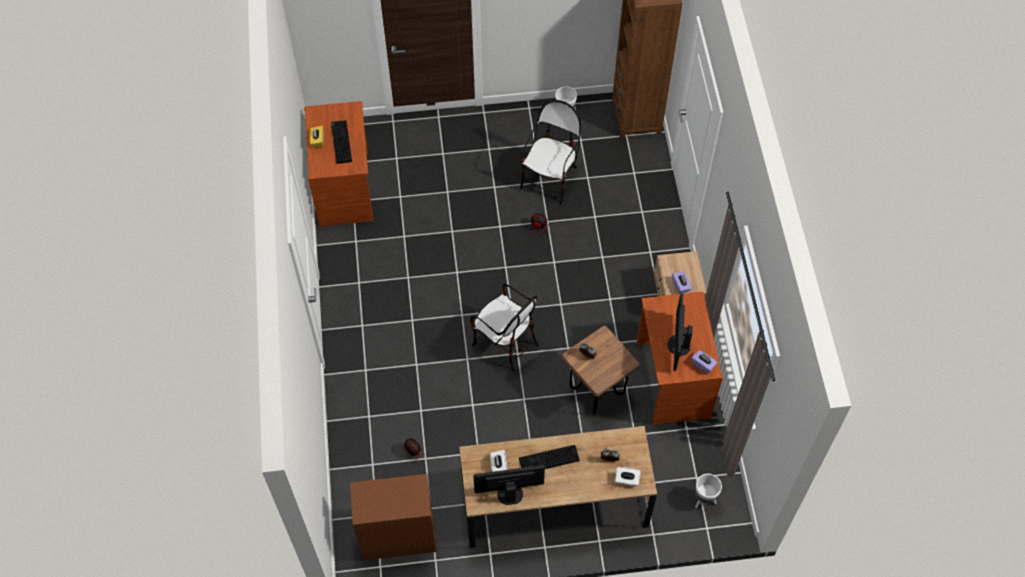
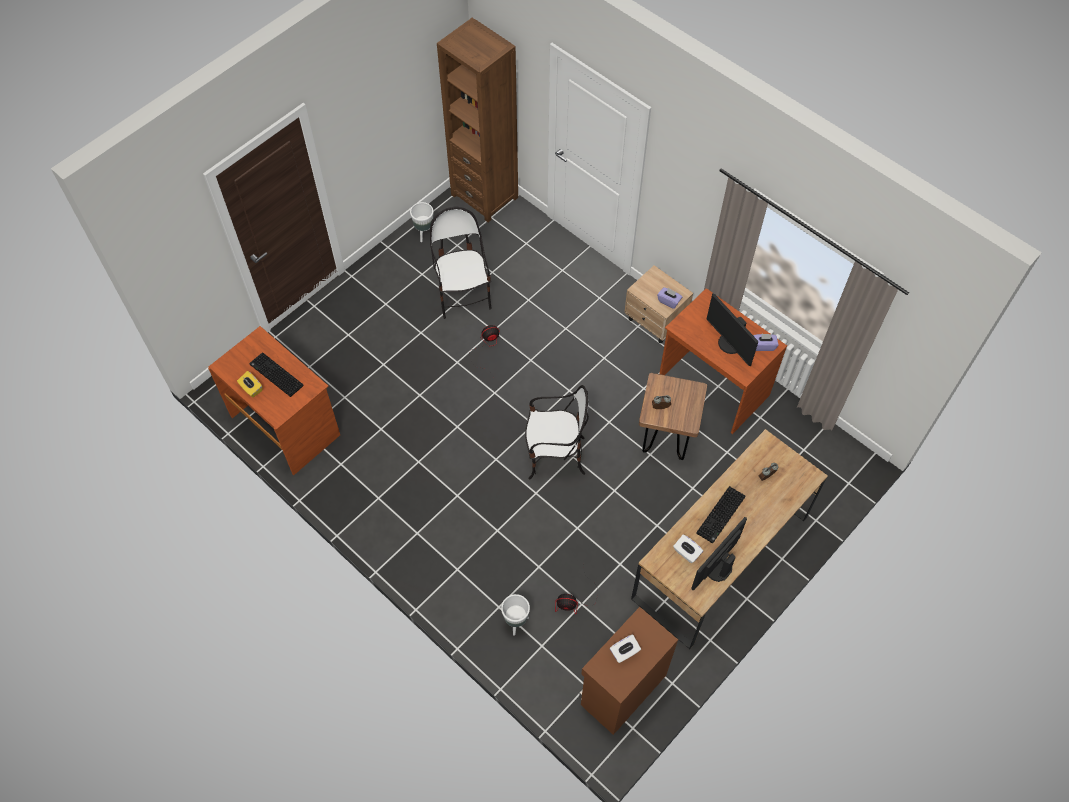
camera: 40 degrees left, 0 degrees up
white tissue box [615,467,641,486] -> white tissue box moved to [610,634,641,663]
white planter [695,474,722,508] -> white planter moved to [501,594,530,636]

